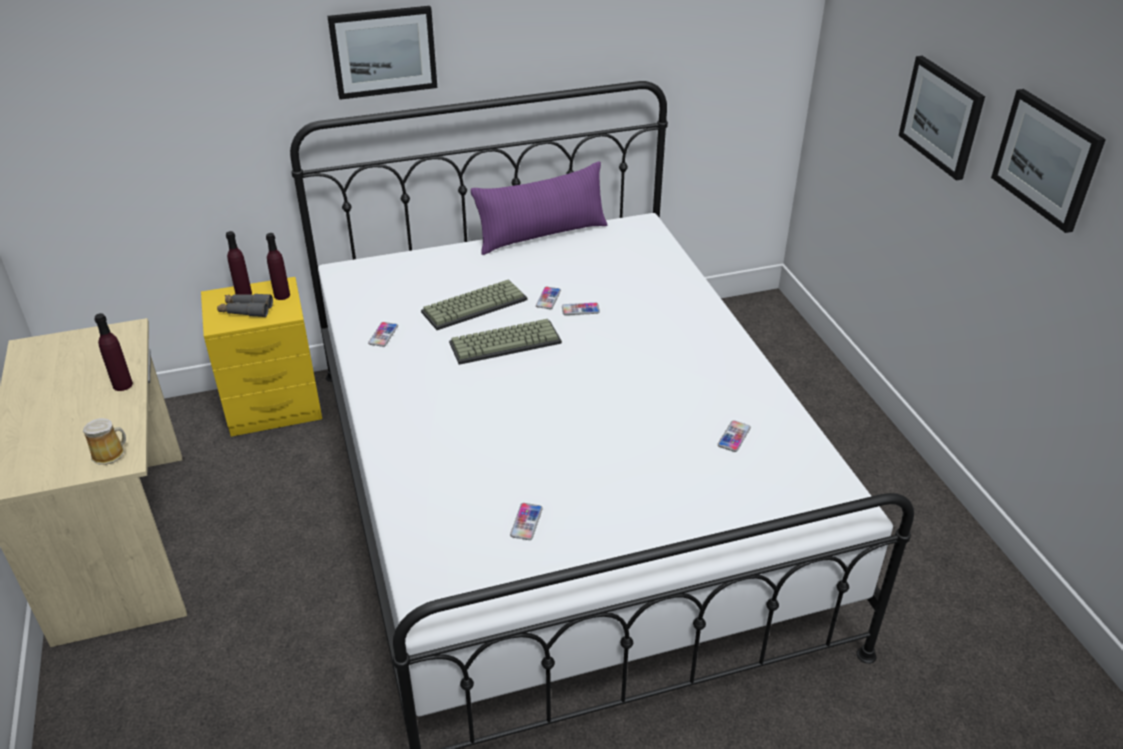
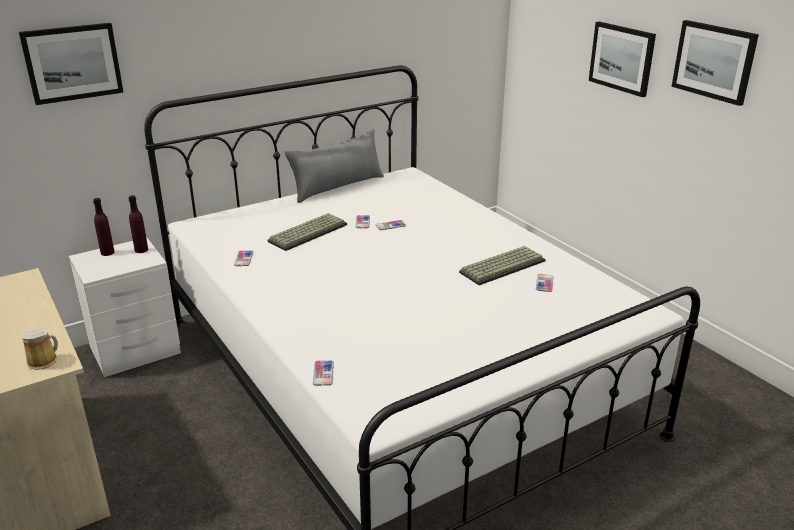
camera: 15 degrees left, 10 degrees down
purple bottle [94,313,133,391] -> none
yellow nightstand [201,277,322,437] -> white nightstand [69,238,181,377]
grey binoculars [217,294,273,317] -> none
picture [327,6,437,100] -> picture moved to [19,23,124,105]
keyboard [449,319,562,365] -> keyboard moved to [459,246,546,285]
purple pillow [471,162,607,255] -> grey pillow [285,129,384,203]
phone [510,503,543,540] -> phone moved to [313,360,334,386]

